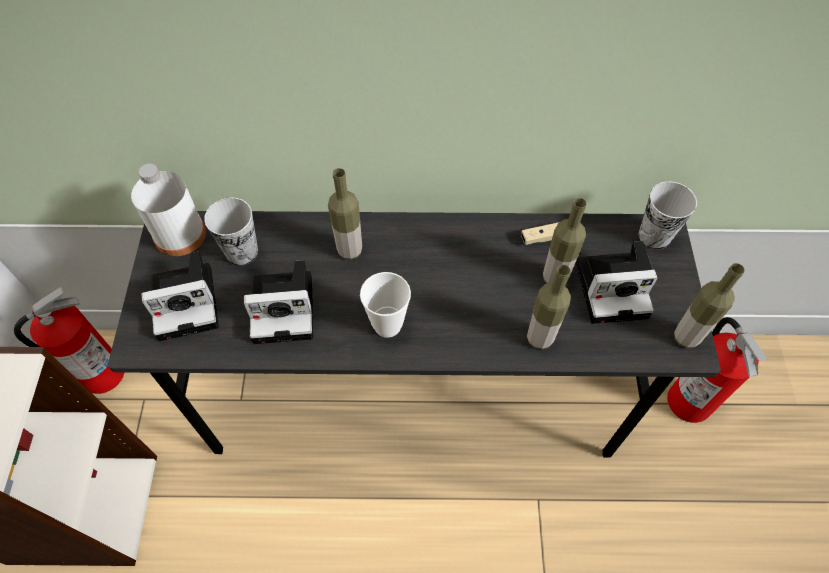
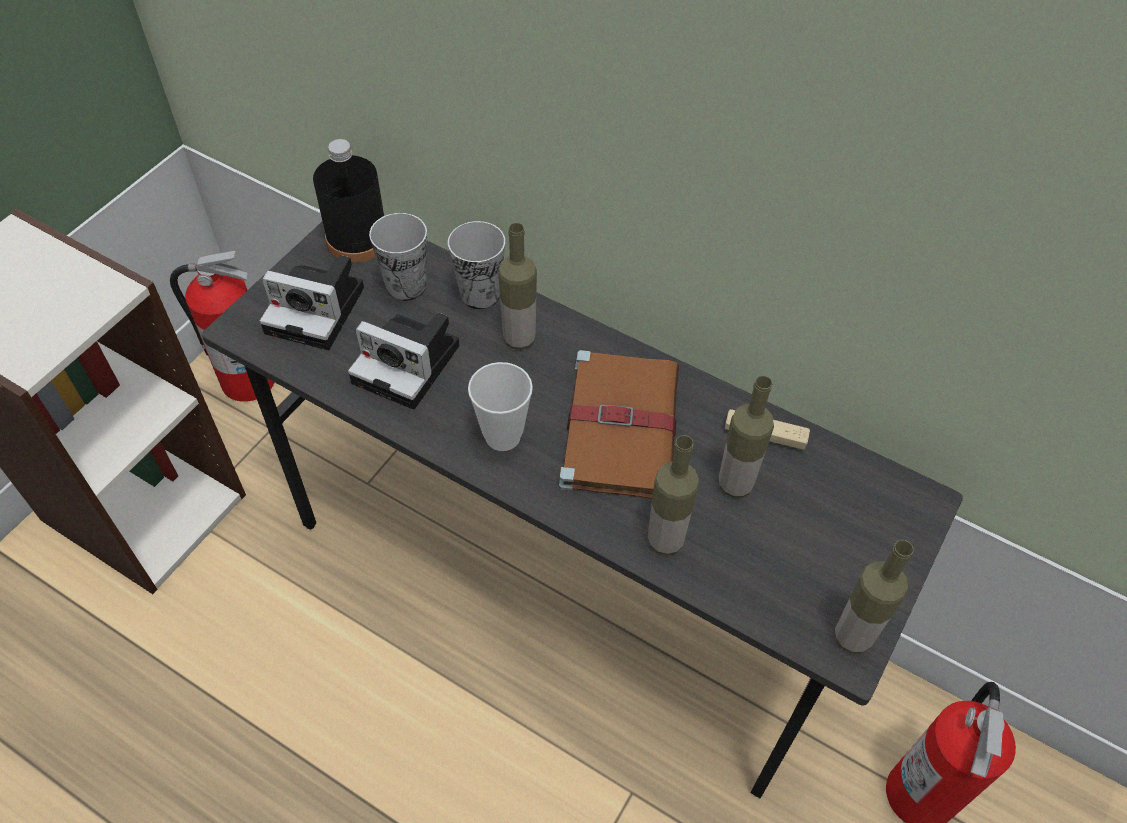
camera: 30 degrees right, 5 degrees down
white bottle [131,164,206,256] -> black bottle [313,139,384,262]
camera [576,241,658,324] -> none
cup [639,181,697,249] -> cup moved to [448,221,505,310]
none -> brown book [559,350,679,499]

